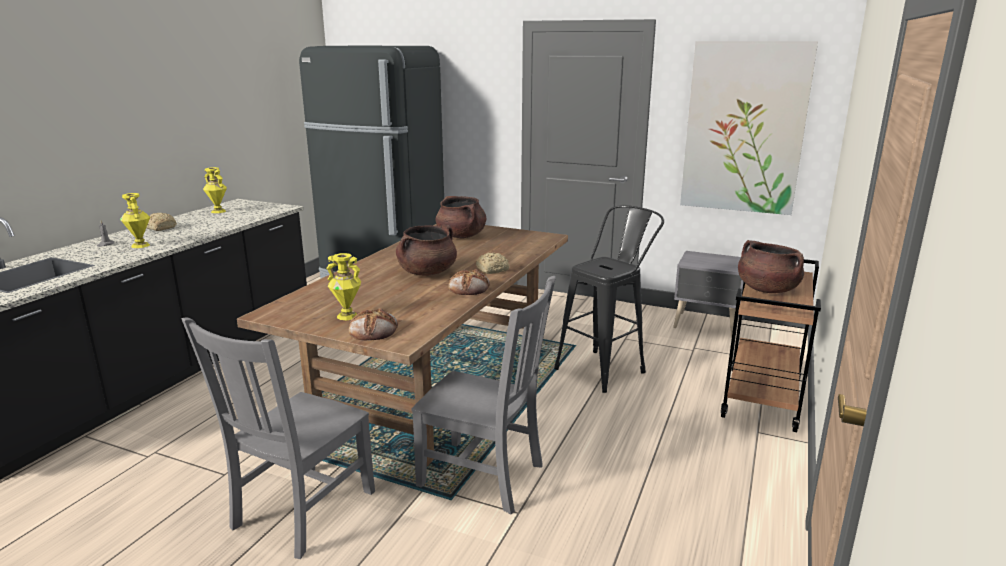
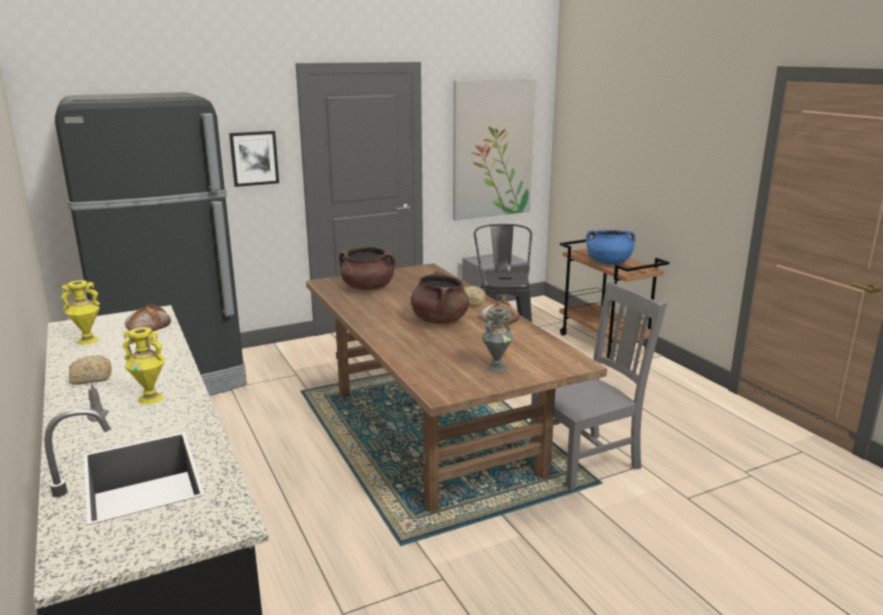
camera: 50 degrees left, 0 degrees up
grey chair [182,318,375,559] -> none
yellow vase [327,253,361,320] -> grey vase [482,307,514,372]
bread [349,308,398,340] -> bread moved to [125,304,171,332]
brown cooking pot [738,240,804,293] -> blue cooking pot [586,230,635,265]
none -> picture [229,131,279,187]

